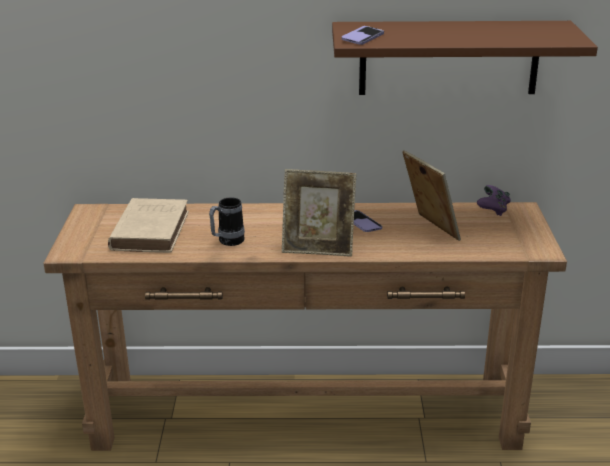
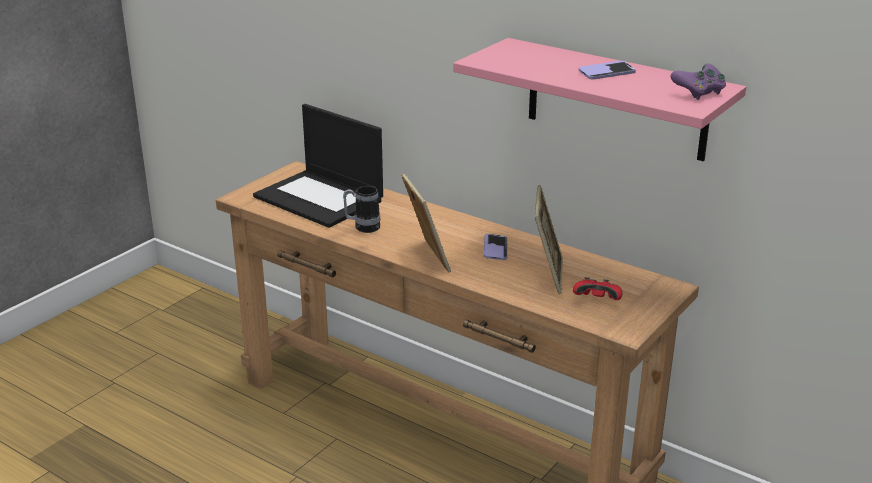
camera: 35 degrees right, 0 degrees up
beige book [108,198,189,253] -> laptop [253,104,383,228]
picture frame [282,169,357,257] -> picture frame turned 150 degrees counterclockwise [401,173,451,272]
brown shelf [332,21,598,95] -> pink shelf [453,38,746,161]
phone [342,26,384,45] -> phone moved to [579,61,636,79]
purple game controller [477,185,511,216] -> purple game controller moved to [671,63,726,100]
none -> red game controller [573,277,622,300]

